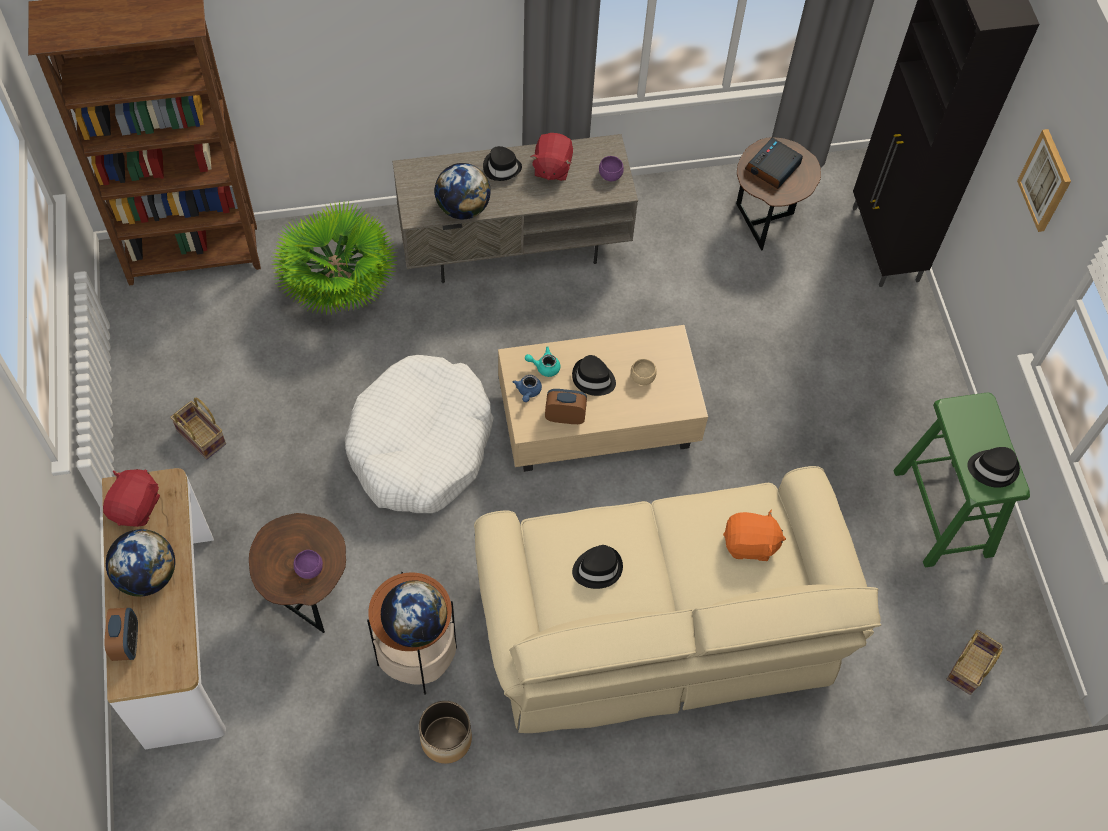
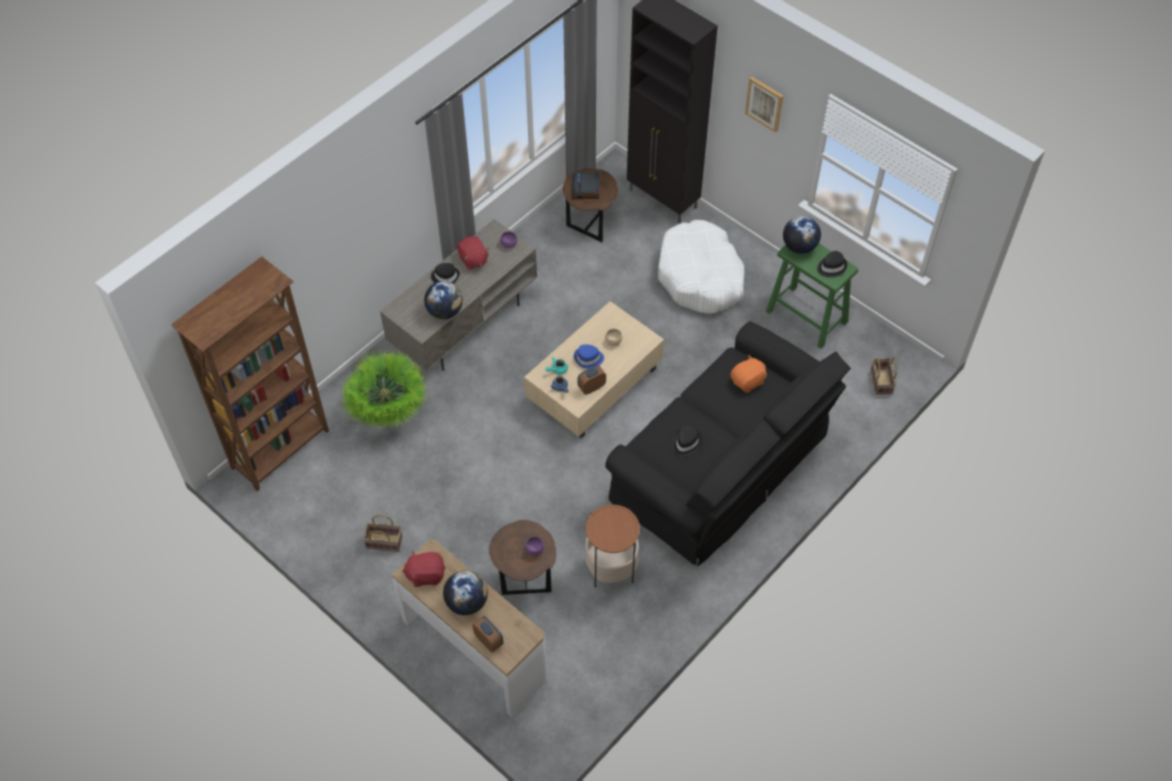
camera: 35 degrees left, 5 degrees down
red plush toy [103,469,160,527] -> red plush toy turned 75 degrees counterclockwise [402,551,446,587]
white dog bed [345,355,494,513] -> white dog bed moved to [658,220,745,314]
globe [381,580,447,647] -> globe moved to [783,216,821,254]
planter [419,701,472,764] -> none
beige sofa [474,466,882,733] -> black sofa [605,321,851,566]
black hat [572,355,616,396] -> blue hat [574,344,604,369]

